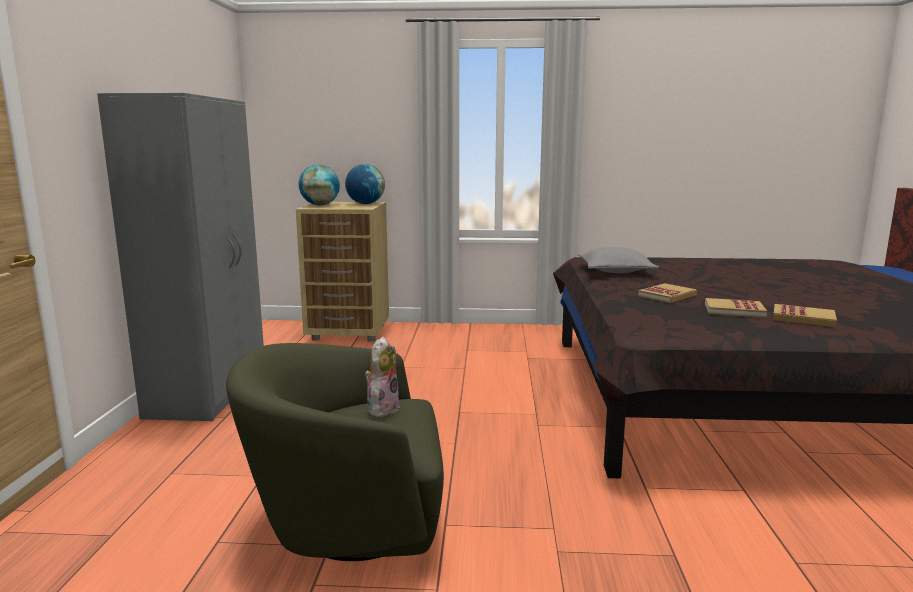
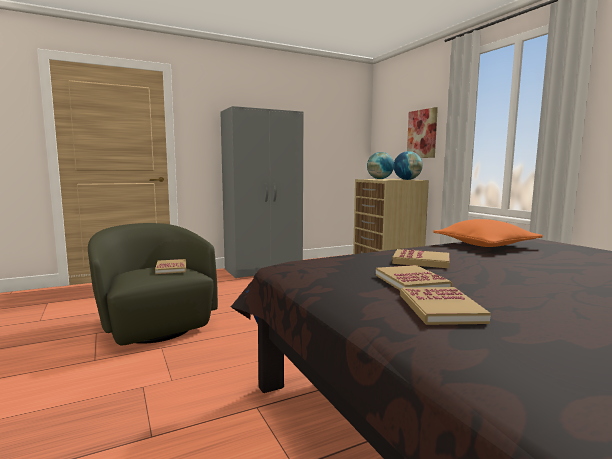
camera: 60 degrees right, 5 degrees down
plush toy [365,337,400,417] -> book [155,259,186,274]
grey pillow [578,247,659,273] -> orange pillow [433,219,543,247]
none -> picture [407,107,438,158]

